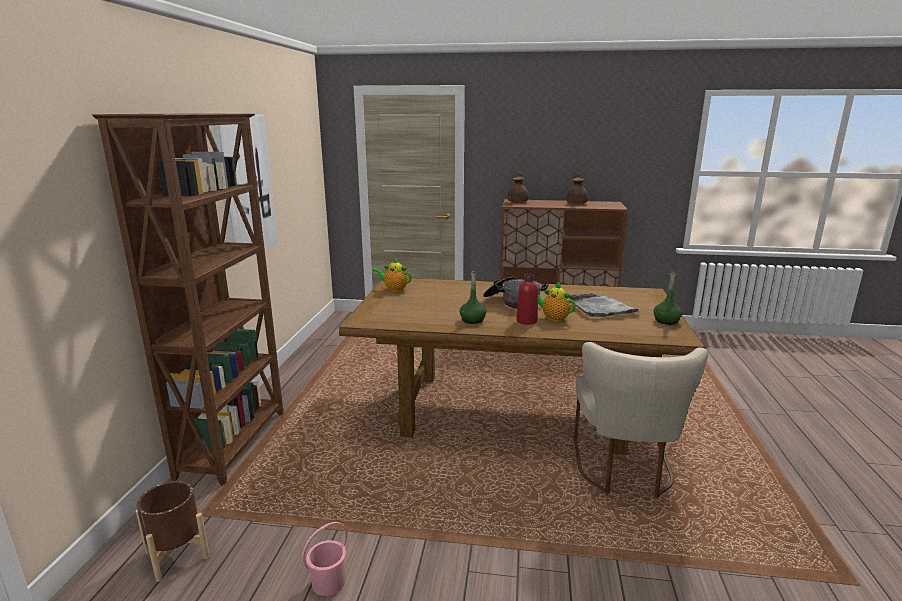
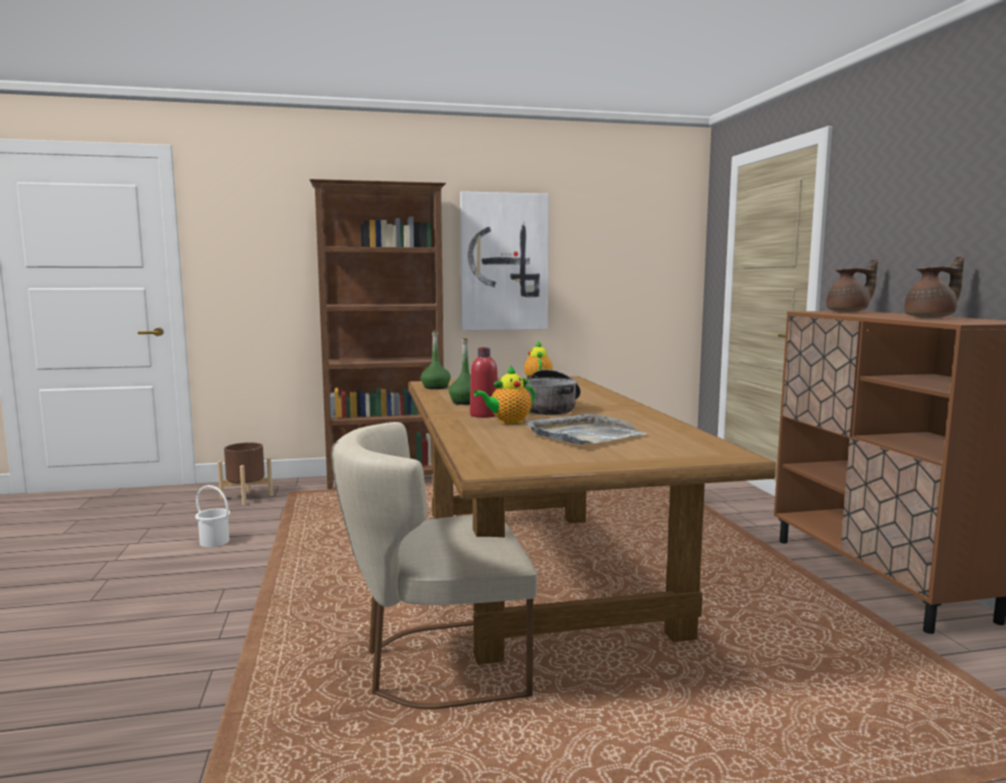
camera: 70 degrees right, 10 degrees down
pink bucket [302,522,347,596] -> white bucket [195,485,230,547]
teapot [538,282,575,322] -> teapot turned 135 degrees counterclockwise [474,365,535,424]
green bottle [653,272,682,325] -> green bottle moved to [421,330,451,389]

